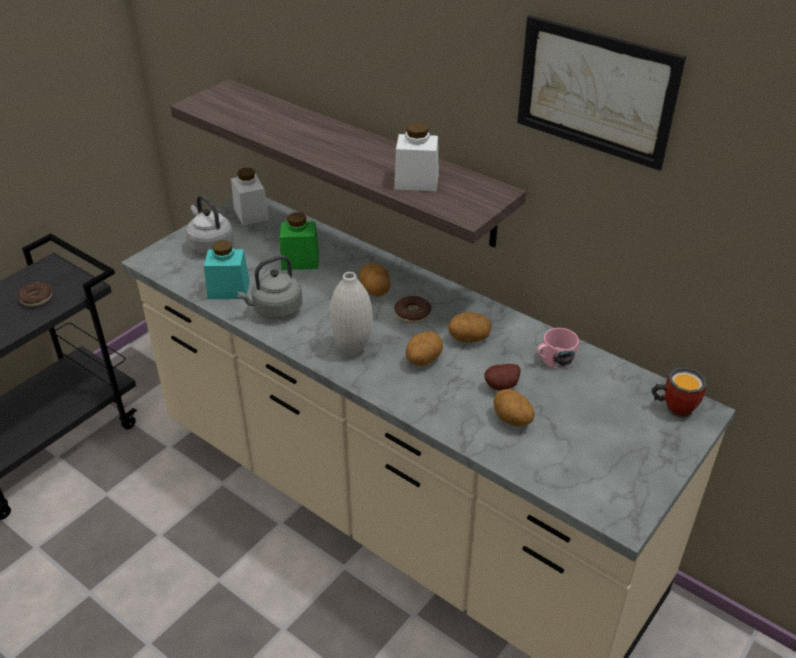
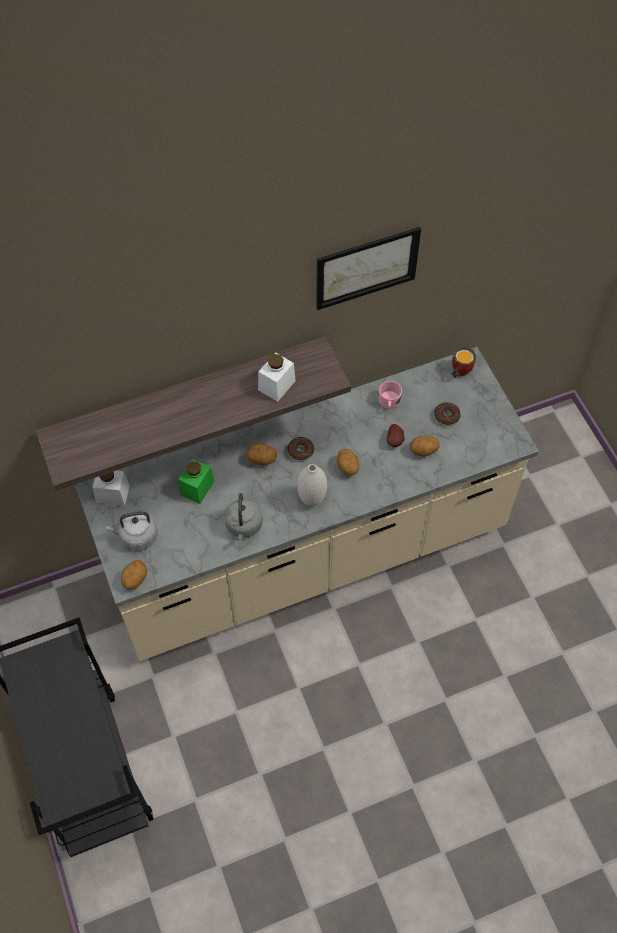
camera: 60 degrees left, 20 degrees up
donut [18,282,52,307] -> donut moved to [434,402,461,426]
turquoise jar [204,240,250,299] -> none
potato [448,312,491,343] -> potato moved to [121,560,147,590]

